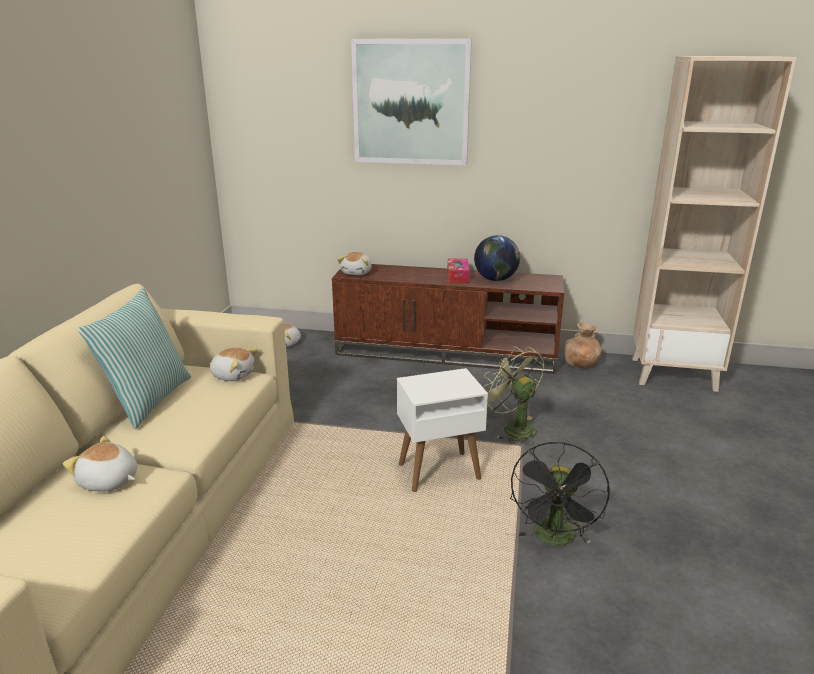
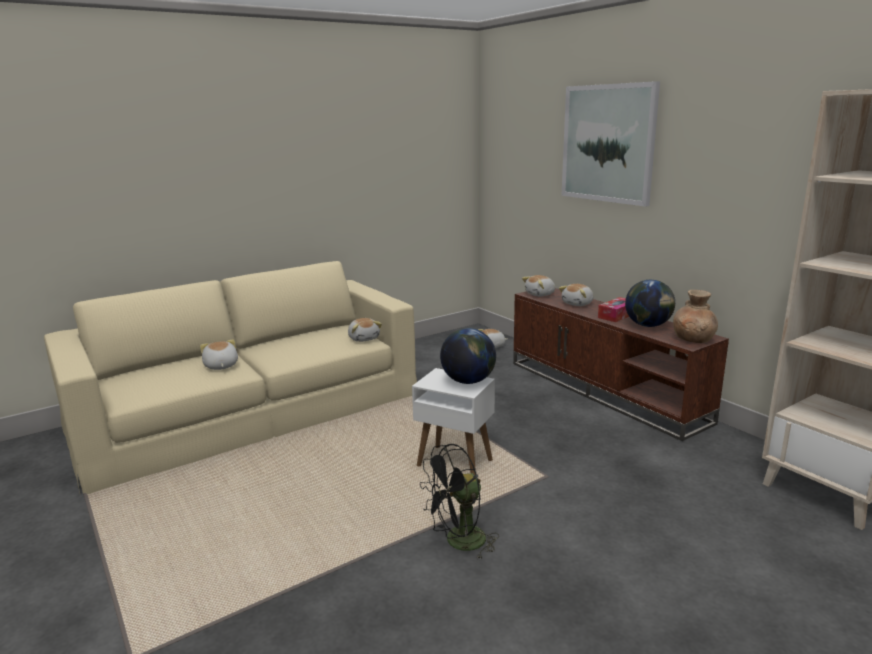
camera: 45 degrees right, 5 degrees down
pillow [77,288,191,429] -> none
green fan [483,347,544,445] -> none
brown vase [564,322,602,368] -> brown vase moved to [673,290,718,343]
none -> globe [440,328,496,384]
none -> plush toy [559,284,594,306]

